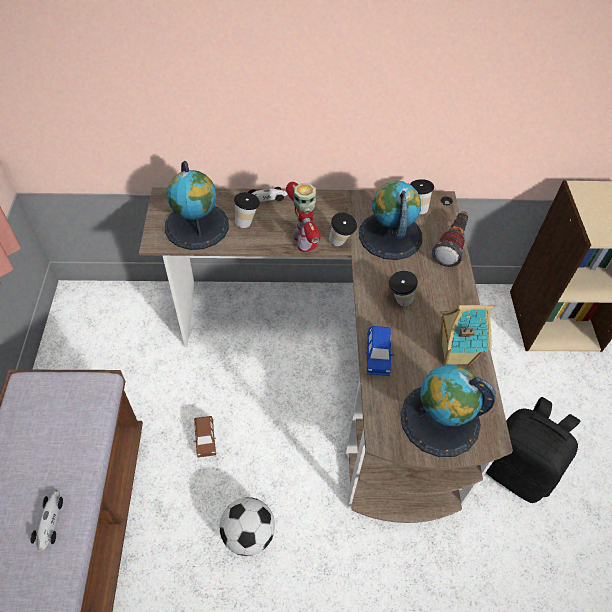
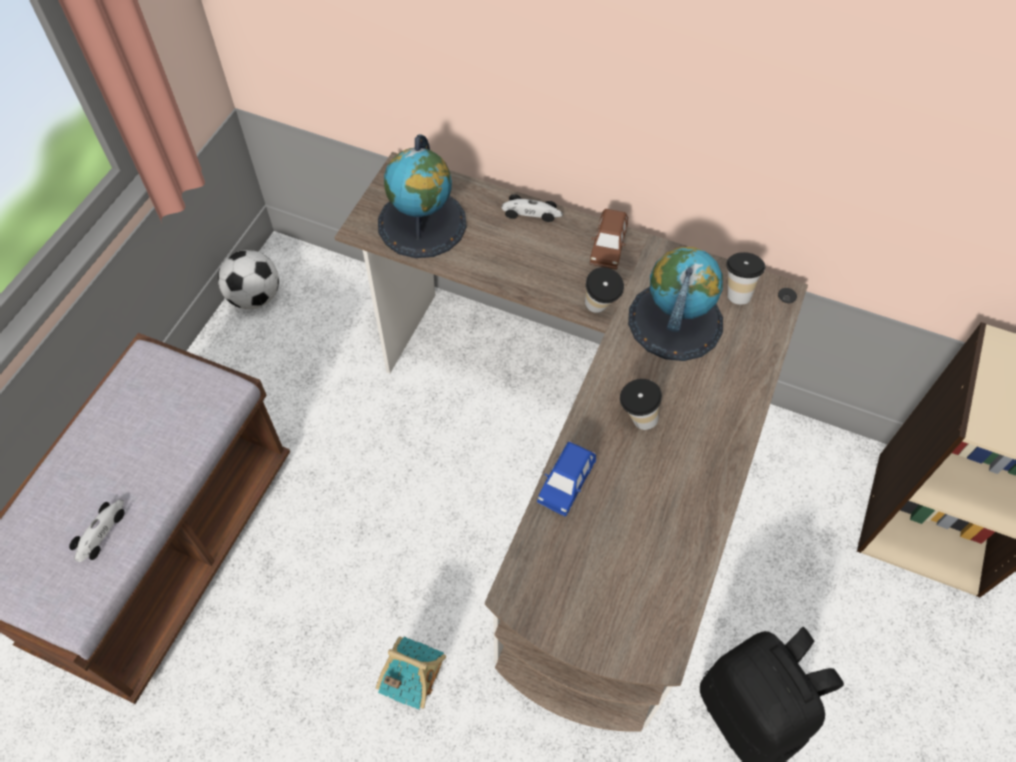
camera: 25 degrees right, 5 degrees up
brown toy car [193,416,216,458] -> brown toy car moved to [590,209,628,270]
football [220,497,275,556] -> football moved to [218,250,279,309]
cup [234,192,260,228] -> none
toy robot [286,182,321,252] -> none
globe [400,364,496,457] -> none
flashlight [432,211,468,267] -> none
toy house [440,305,493,365] -> toy house moved to [376,636,446,710]

